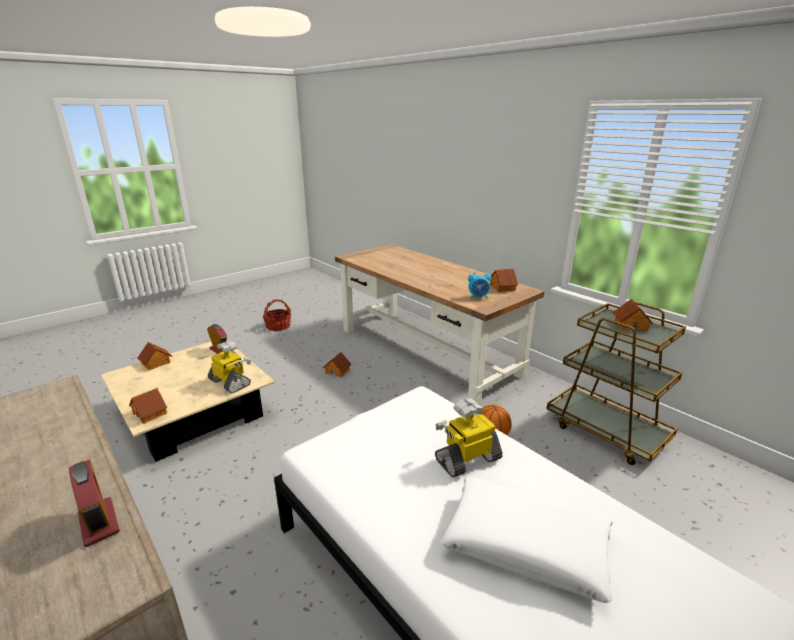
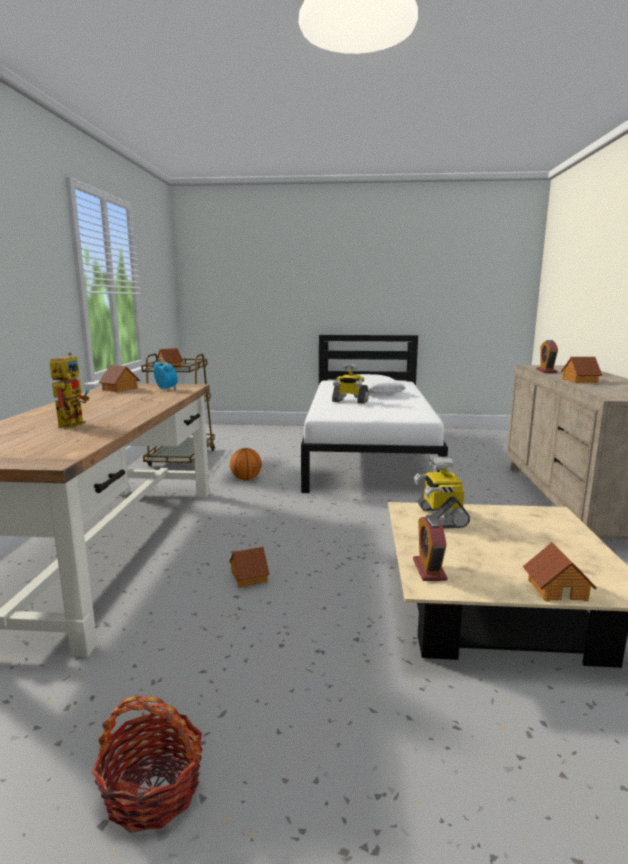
camera: 135 degrees left, 10 degrees down
toy house [129,388,167,424] -> toy house moved to [561,357,602,383]
none -> toy robot [50,352,90,428]

